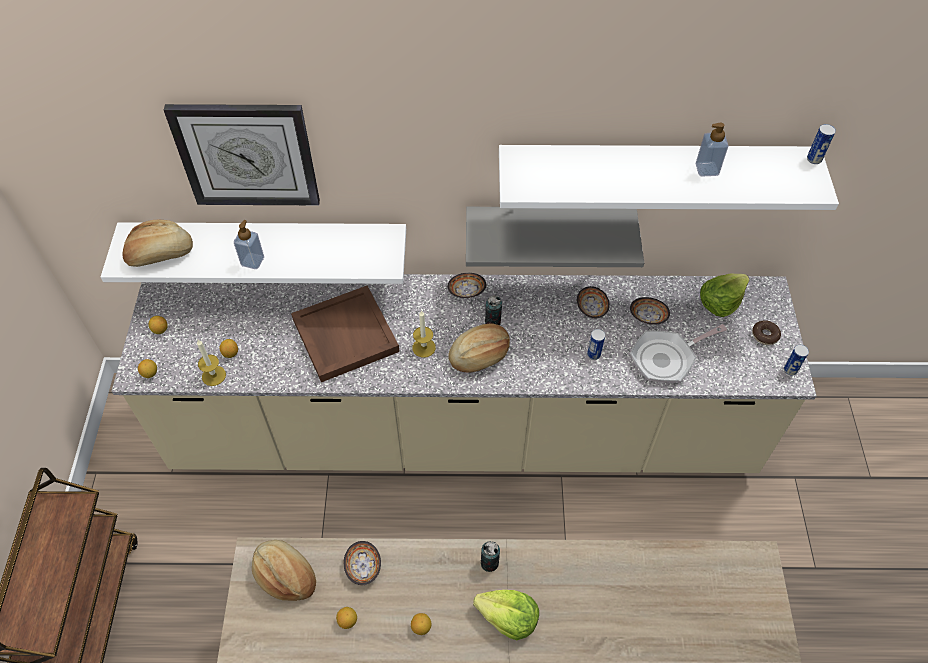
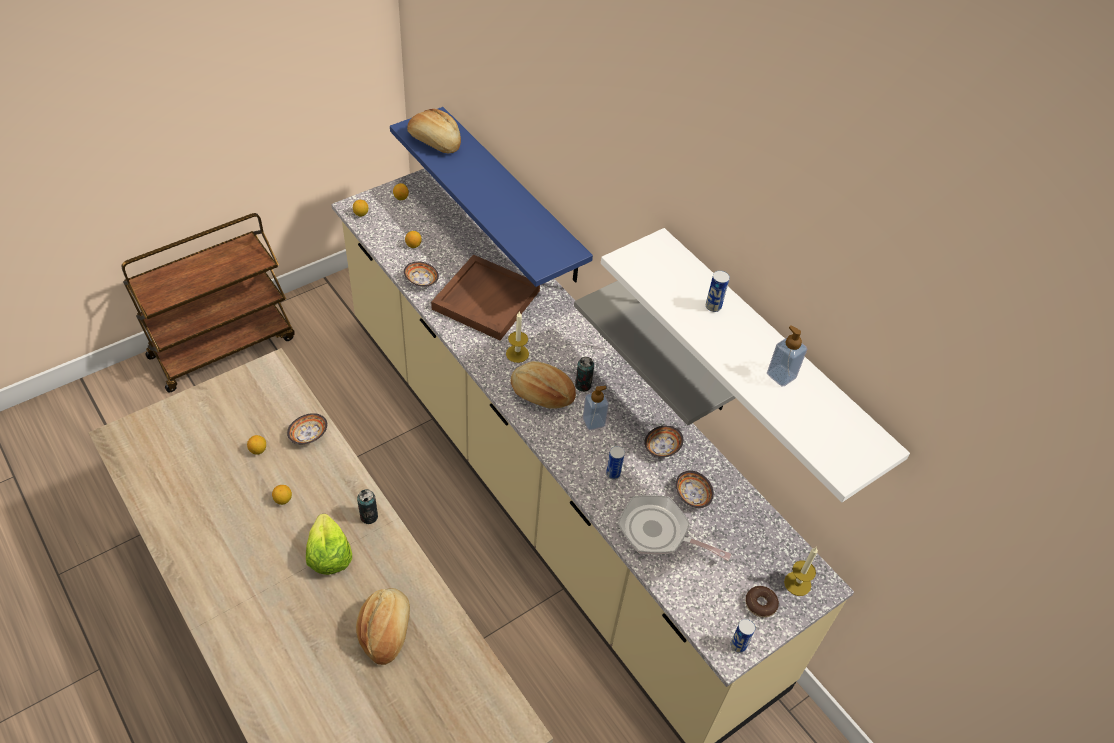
camera: 50 degrees right, 5 degrees down
white shelf [101,222,406,284] -> blue shelf [390,107,593,287]
wall clock [164,104,320,205] -> none
candle [197,340,226,386] -> candle moved to [784,547,818,596]
soap dispenser [234,220,264,269] -> soap dispenser moved to [583,386,609,430]
bread [252,540,316,601] -> bread moved to [356,588,410,665]
bowl [447,273,486,298] -> bowl moved to [404,261,439,287]
lettuce [700,274,749,317] -> none
can [807,124,836,164] -> can moved to [706,270,730,312]

